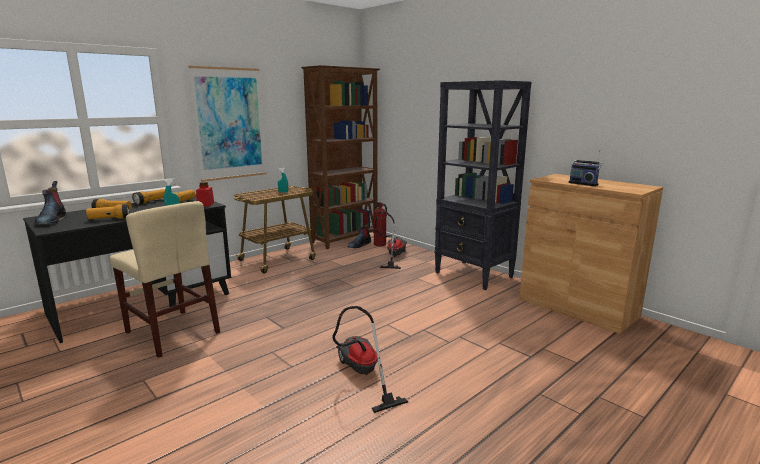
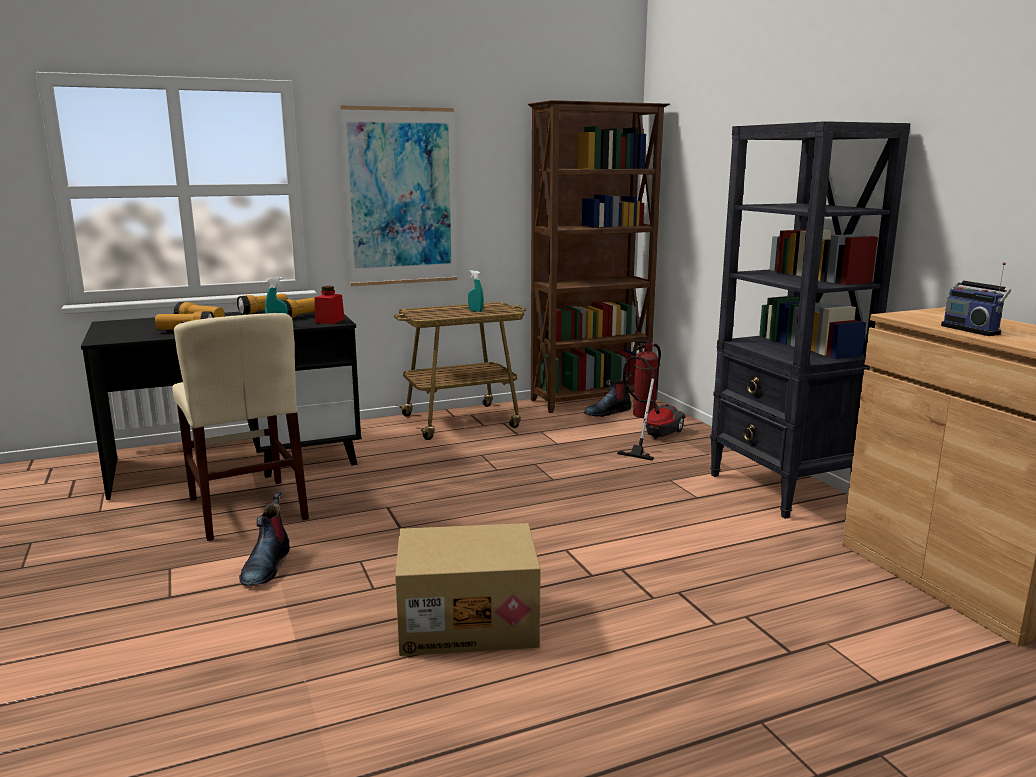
camera: 20 degrees right, 0 degrees up
boot [34,181,66,225] -> boot moved to [239,491,290,586]
vacuum cleaner [332,306,408,413] -> cardboard box [395,523,541,656]

